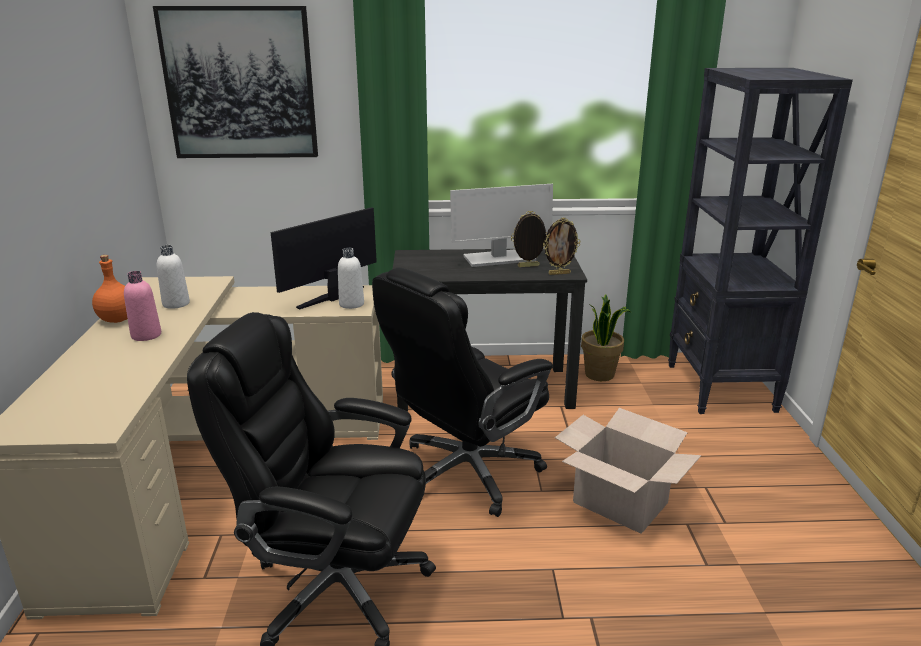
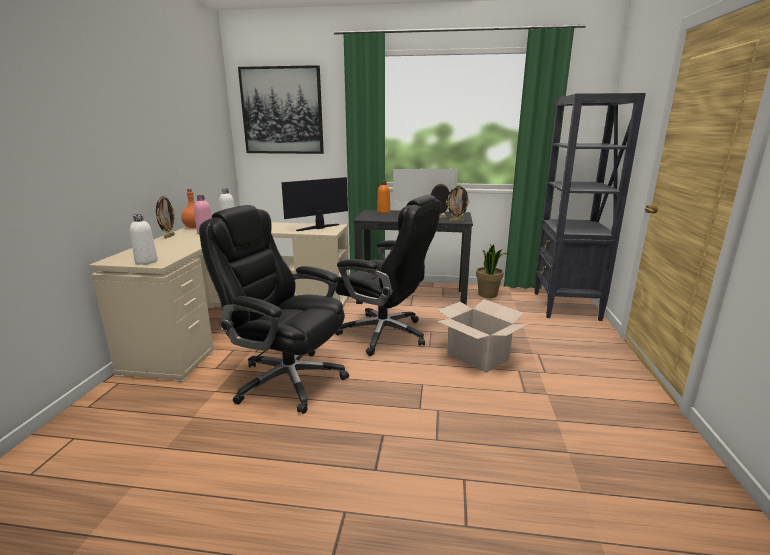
camera: 10 degrees right, 5 degrees down
white bottle [338,248,364,309] -> white bottle moved to [130,214,158,265]
black office chair [372,267,553,517] -> black office chair turned 120 degrees counterclockwise [335,195,441,356]
none -> picture frame [156,195,175,239]
none -> orange bottle [377,181,390,213]

